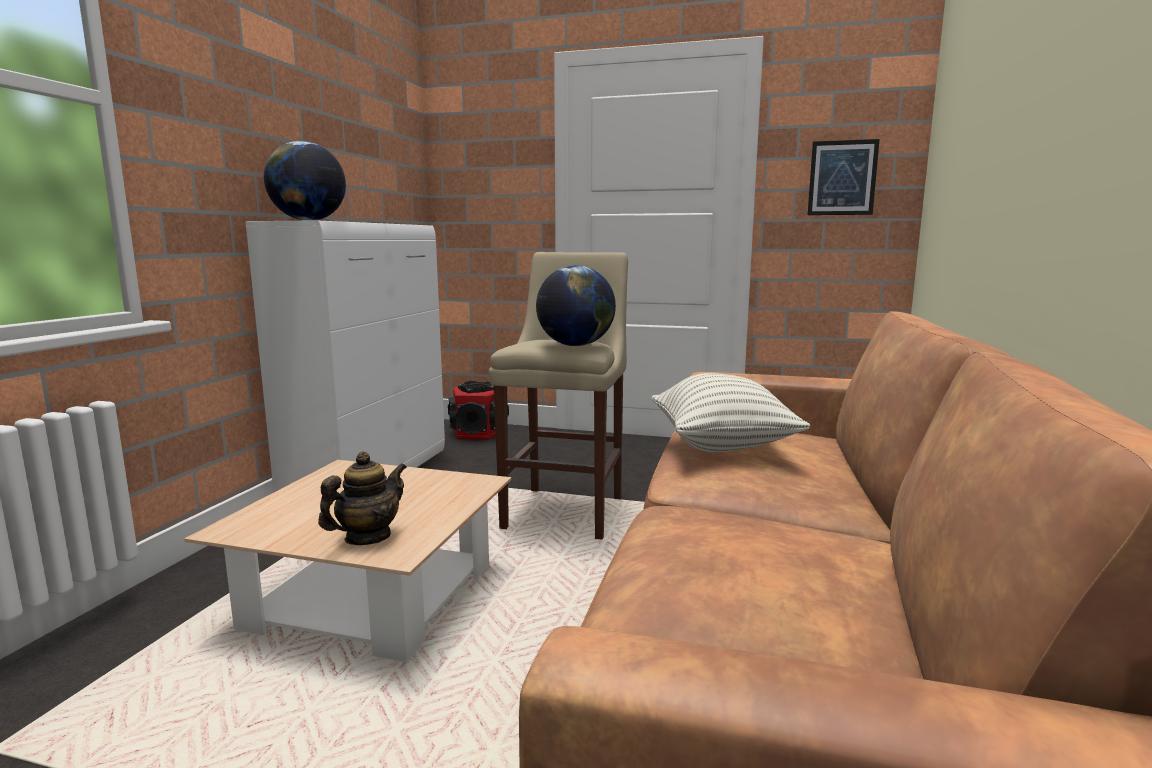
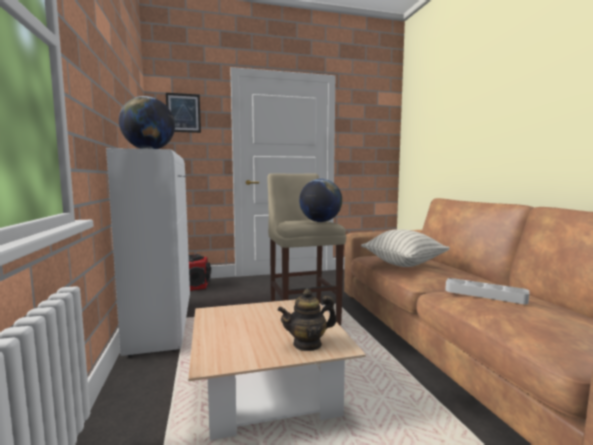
camera: 30 degrees left, 5 degrees down
teapot [318,451,407,545] -> teapot turned 120 degrees counterclockwise [277,289,337,351]
picture [807,139,880,215] -> picture moved to [166,93,201,133]
none -> grey tray [445,278,529,304]

